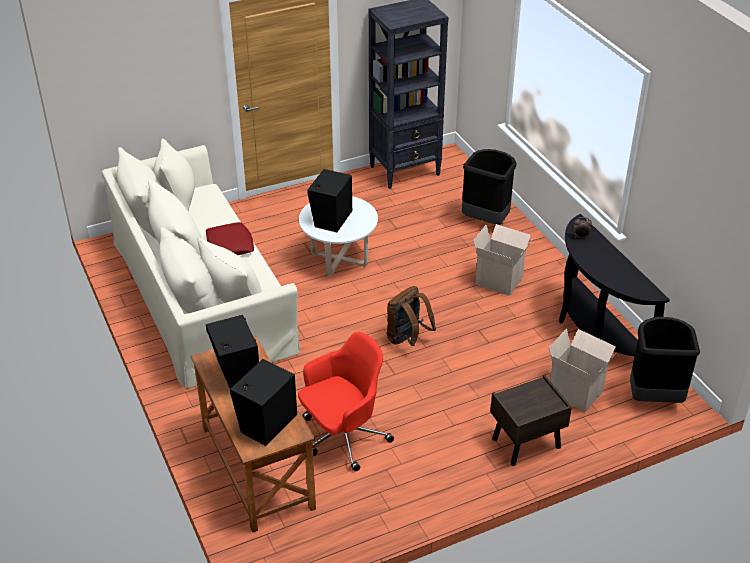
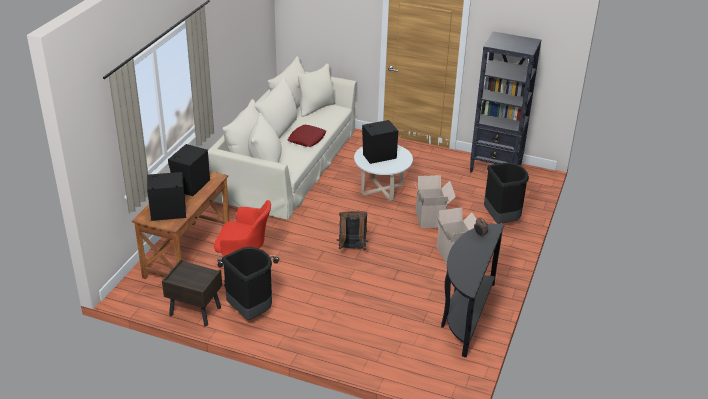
camera: 45 degrees right, 5 degrees down
brown nightstand [490,374,572,466] -> brown nightstand moved to [162,259,222,326]
cardboard box [549,329,617,412] -> cardboard box moved to [414,175,456,228]
black trash can [630,317,700,403] -> black trash can moved to [222,247,272,320]

